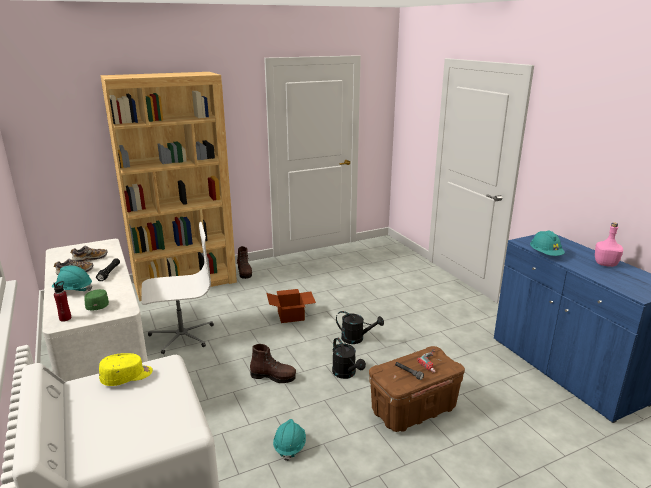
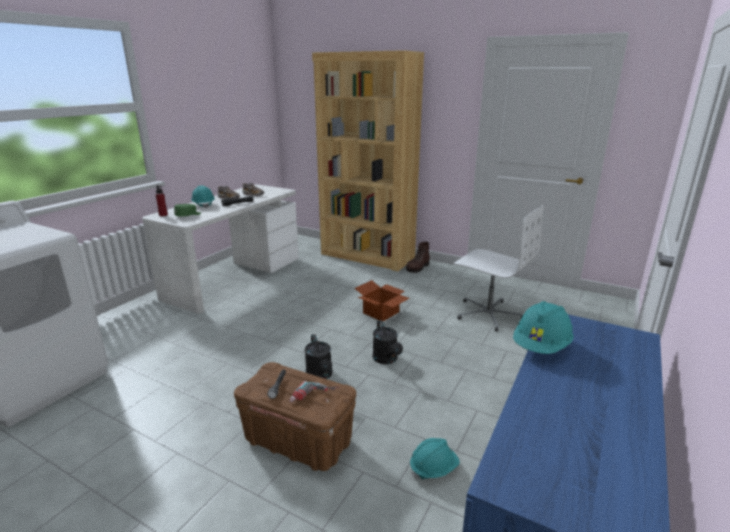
camera: 55 degrees right, 0 degrees up
yellow cap [99,353,153,386] -> none
white office chair [141,222,214,354] -> white office chair moved to [454,205,544,332]
brown boot [250,344,296,383] -> none
turquoise hard hat [273,419,306,461] -> turquoise hard hat moved to [410,438,460,480]
black watering can [332,338,366,379] -> black watering can turned 45 degrees counterclockwise [305,334,332,379]
pink bottle [595,222,623,267] -> none

